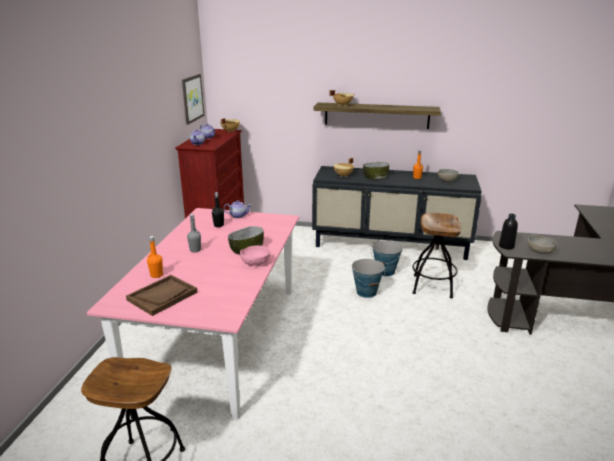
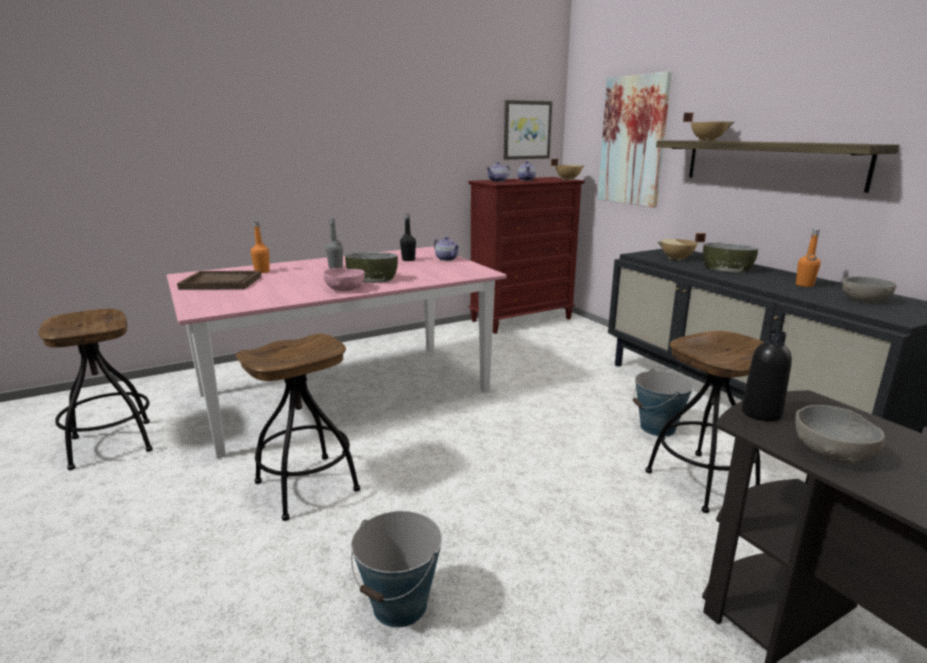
camera: 50 degrees right, 5 degrees down
bucket [352,259,385,298] -> bucket moved to [351,511,442,628]
none -> brown stool [236,334,360,521]
none -> picture [598,71,672,208]

